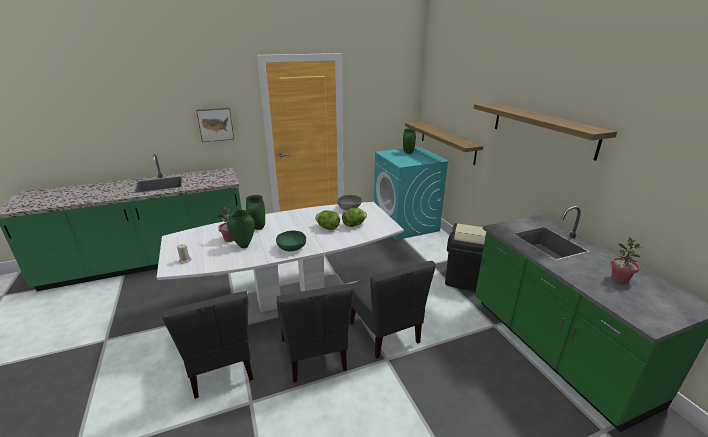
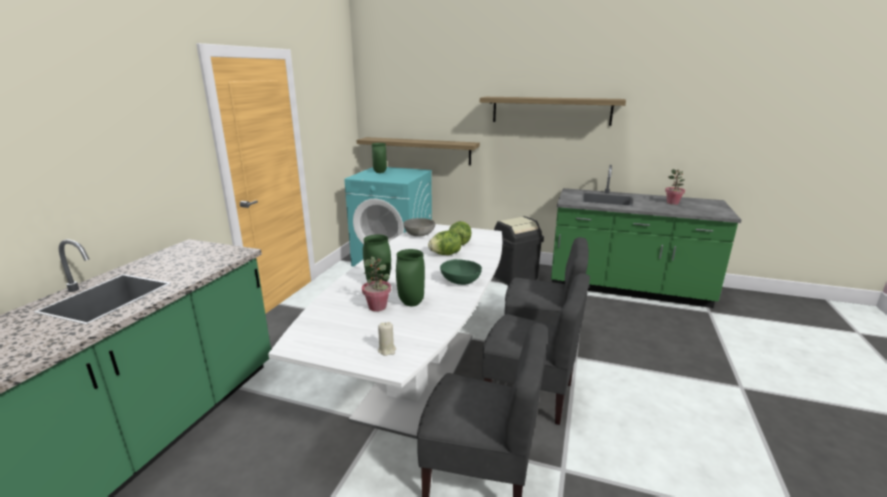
camera: 50 degrees left, 5 degrees down
picture [196,108,234,142] -> none

